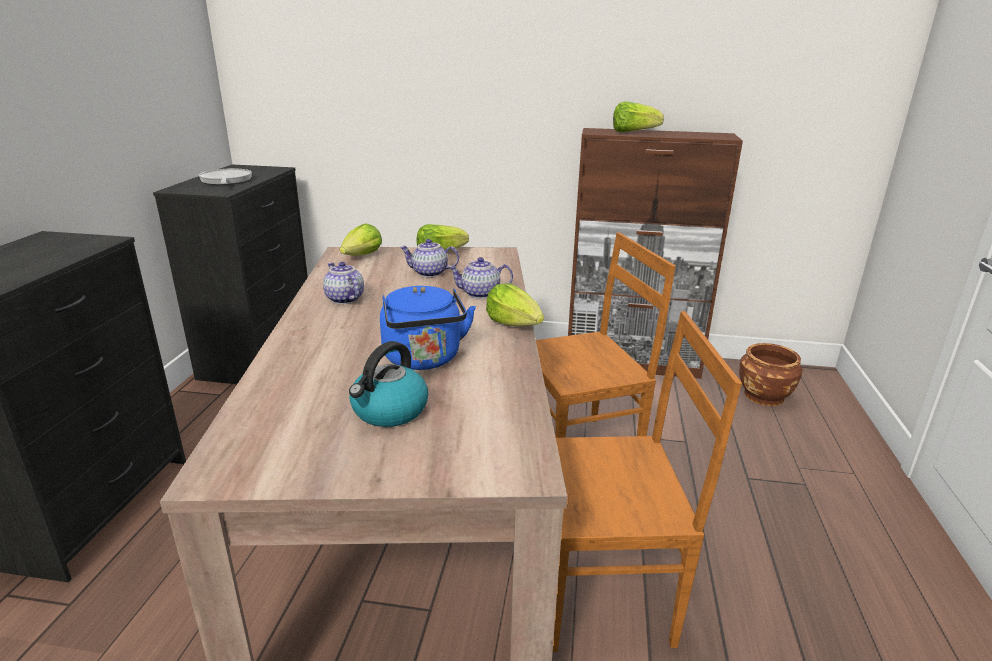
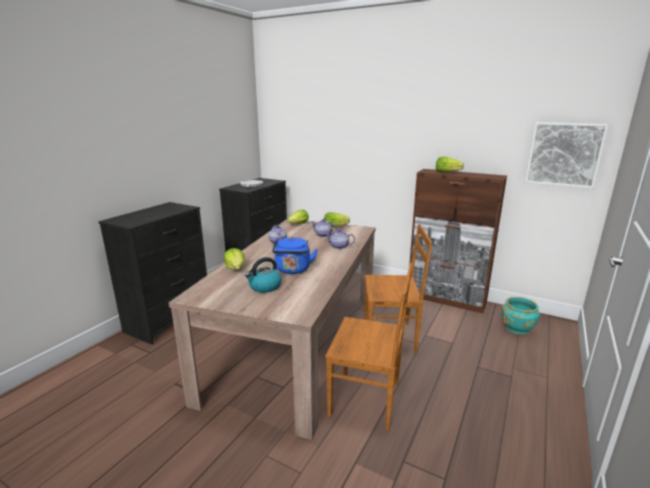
camera: 20 degrees right, 5 degrees down
lettuce [486,283,544,326] -> lettuce moved to [224,248,245,270]
brown planter [740,343,802,406] -> turquoise planter [502,297,540,335]
none -> picture [525,122,609,189]

